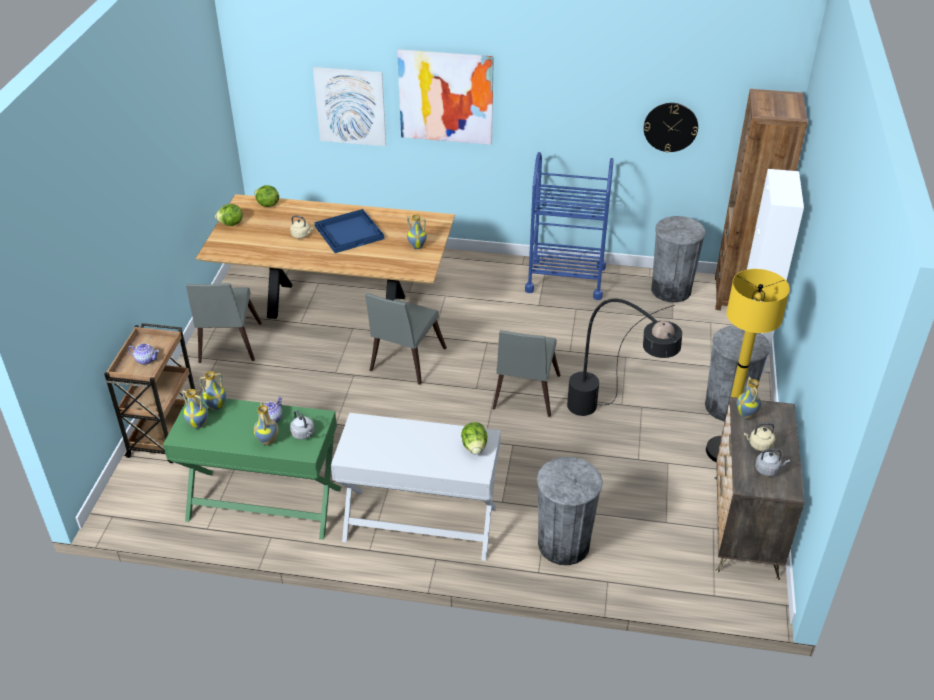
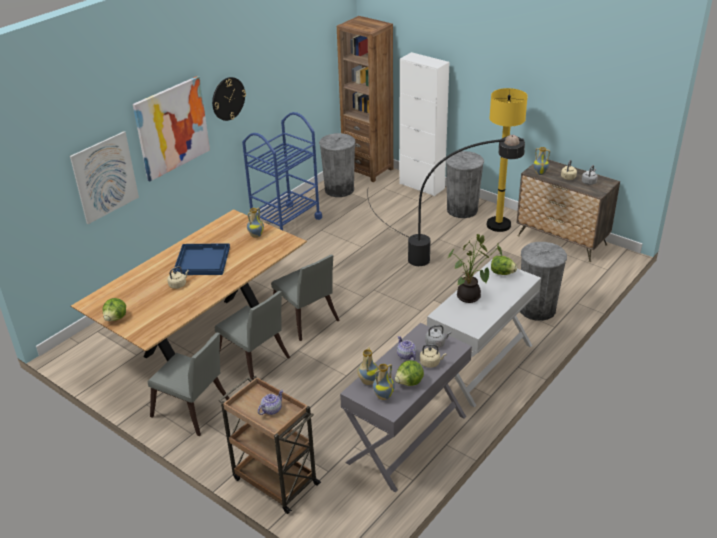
camera: 60 degrees left, 5 degrees down
green console table [163,395,341,540] -> grey console table [340,323,472,492]
lettuce [254,185,279,207] -> lettuce moved to [395,360,424,386]
vase [254,402,278,445] -> beige kettle [420,344,447,368]
grey chair [493,330,560,417] -> grey chair moved to [214,291,290,381]
wall clock [644,103,698,153] -> wall clock moved to [212,77,246,121]
none -> potted plant [447,234,502,303]

